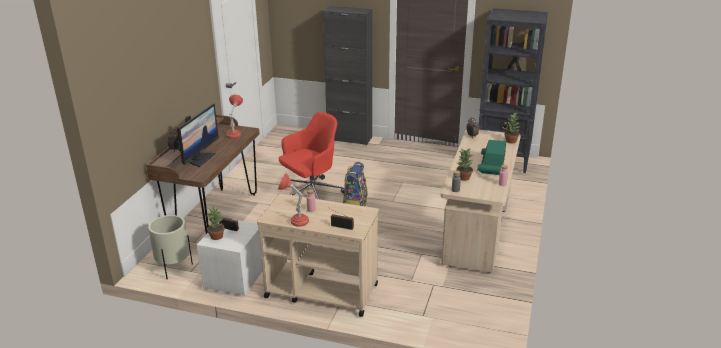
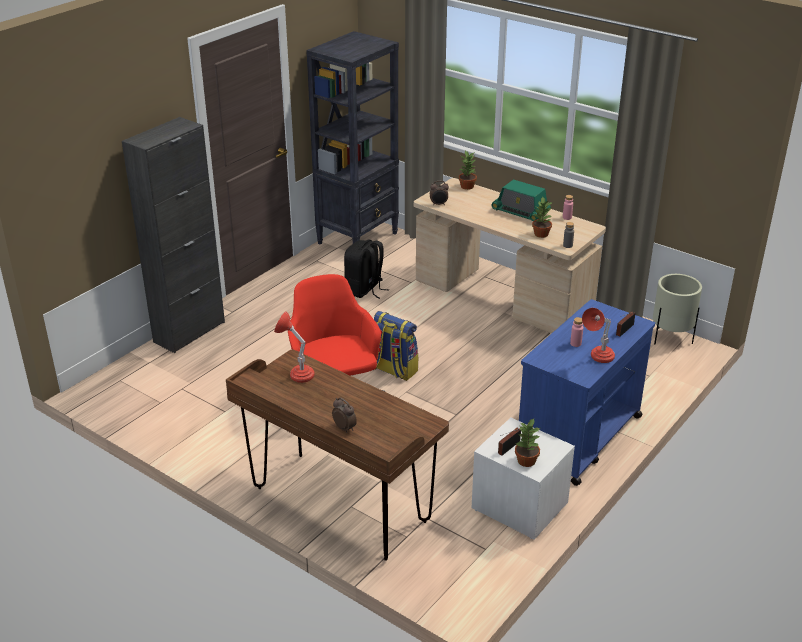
camera: 70 degrees left, 5 degrees up
beige planter [148,215,193,279] -> beige planter moved to [653,274,702,344]
monitor [177,104,219,167] -> none
beige cart [257,194,379,317] -> blue cart [519,299,655,486]
none -> black backpack [344,240,389,299]

